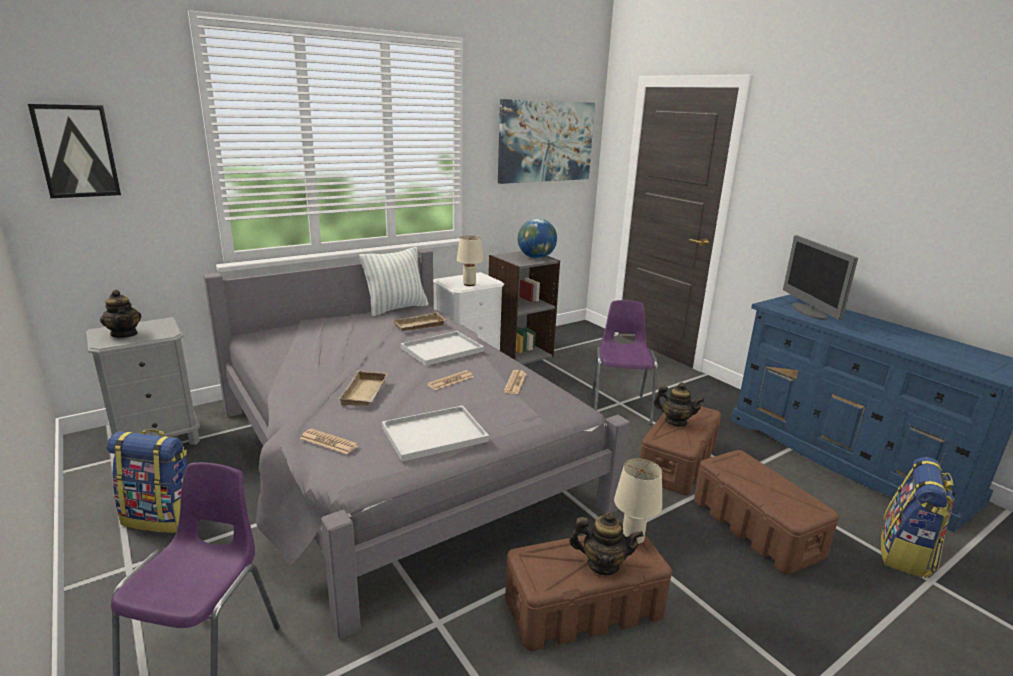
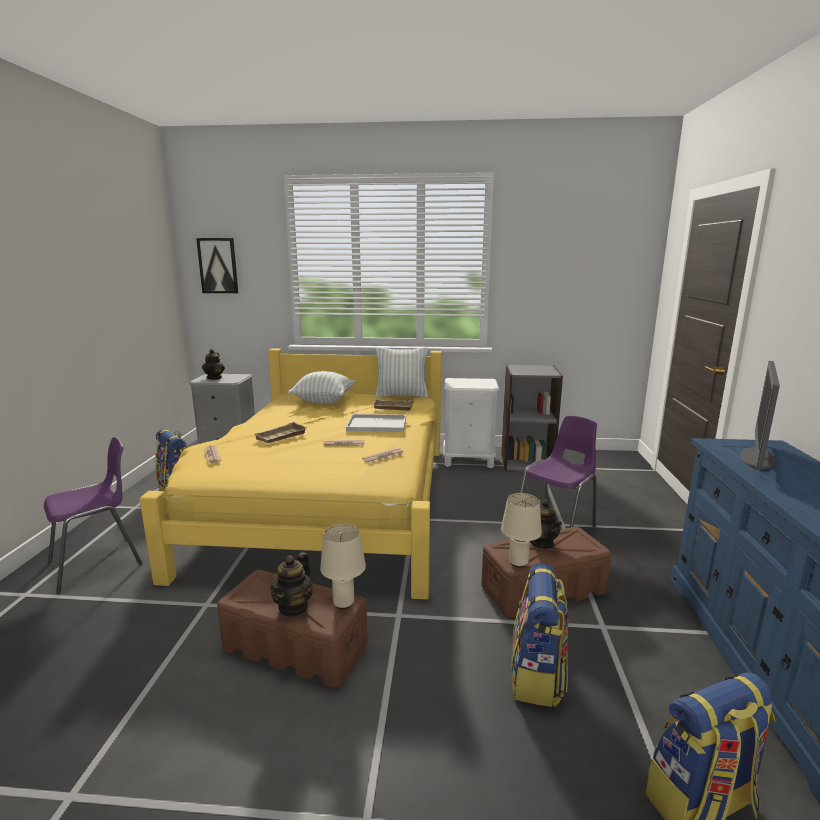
camera: 40 degrees right, 5 degrees down
grey bed [203,249,630,639] -> yellow bed [139,348,442,600]
white tray [382,406,489,462] -> none
beige table lamp [457,235,484,286] -> beige table lamp moved to [501,493,542,568]
picture [498,99,595,184] -> none
globe [518,218,557,259] -> none
teapot [569,512,644,575] -> teapot turned 60 degrees clockwise [270,552,313,617]
brown storage box [694,450,839,574] -> backpack [511,563,569,707]
none -> pillow [288,371,355,404]

